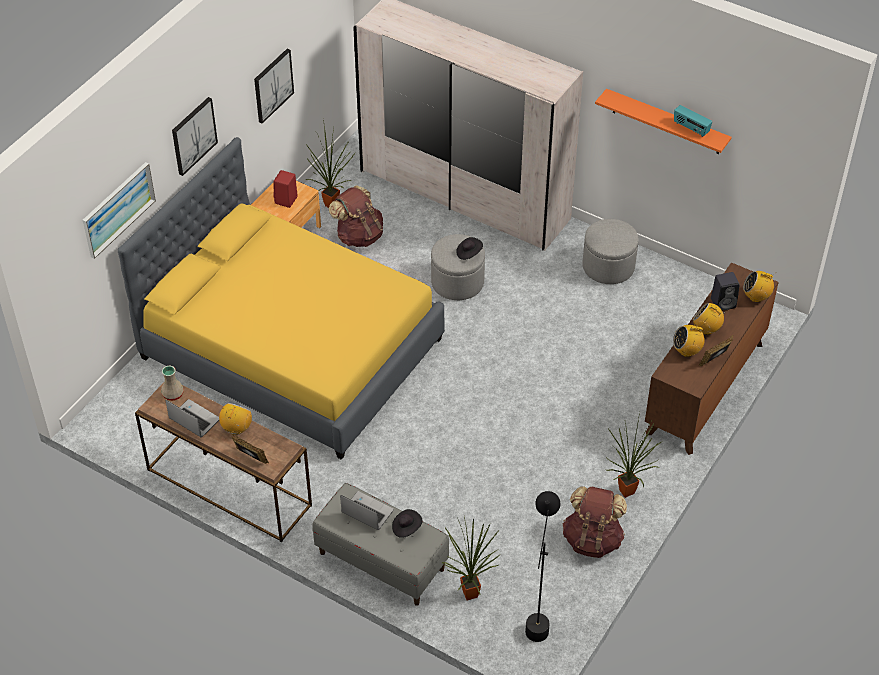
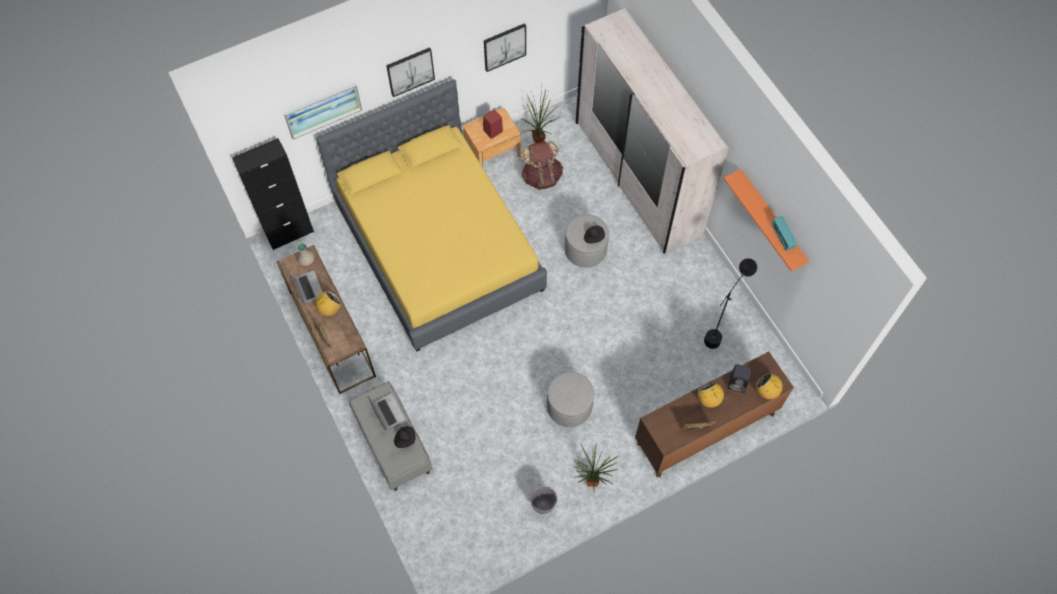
camera: 30 degrees right, 15 degrees up
potted plant [441,517,500,600] -> none
black floor lamp [525,491,560,642] -> black floor lamp moved to [704,258,757,349]
brown backpack [563,486,627,558] -> grey planter [530,486,557,514]
grey ottoman [583,219,639,284] -> grey ottoman moved to [547,372,594,427]
radio [673,325,705,357] -> none
none -> black cabinet [232,138,314,250]

